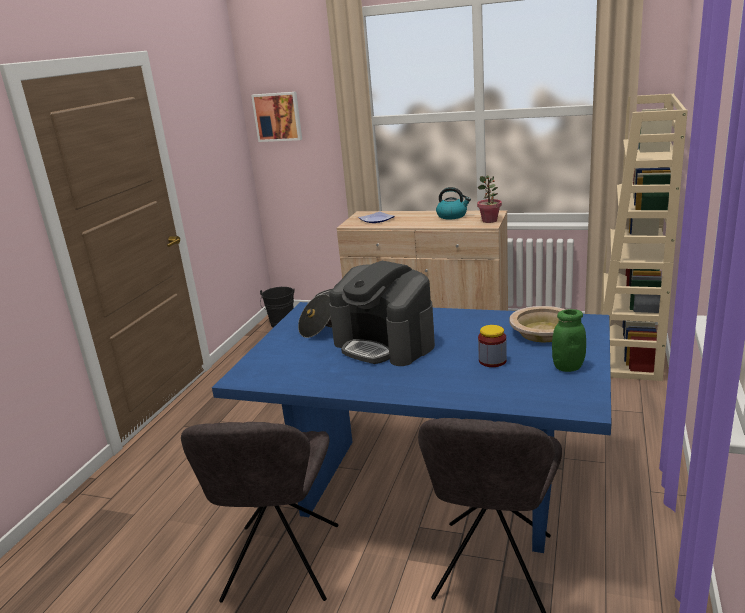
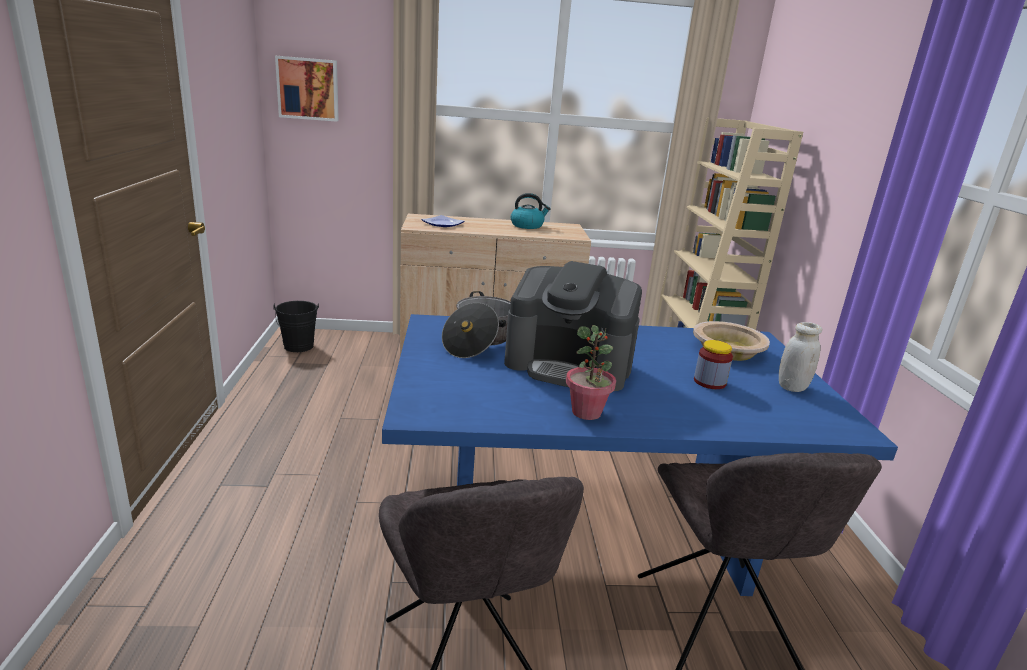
camera: 25 degrees left, 0 degrees up
potted plant [477,175,502,223] -> potted plant moved to [566,325,616,420]
green jar [552,309,586,372] -> white jar [779,322,822,392]

